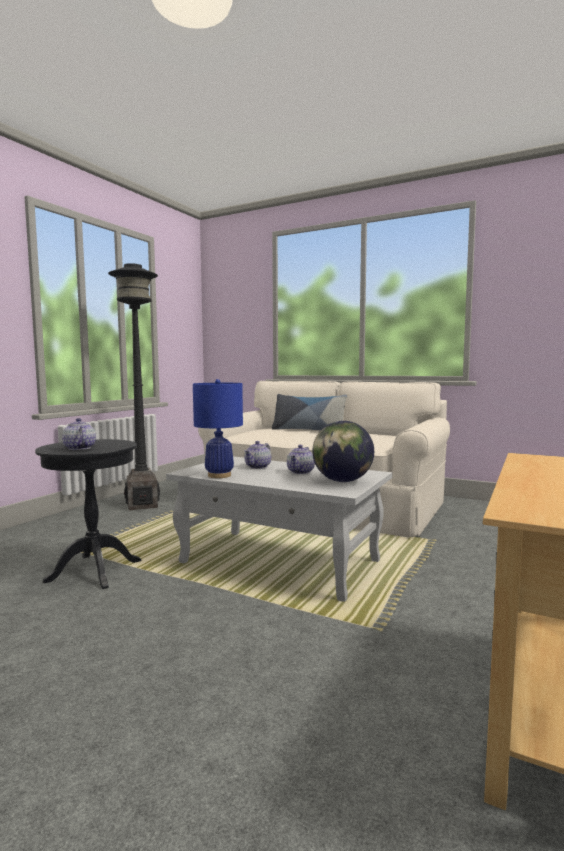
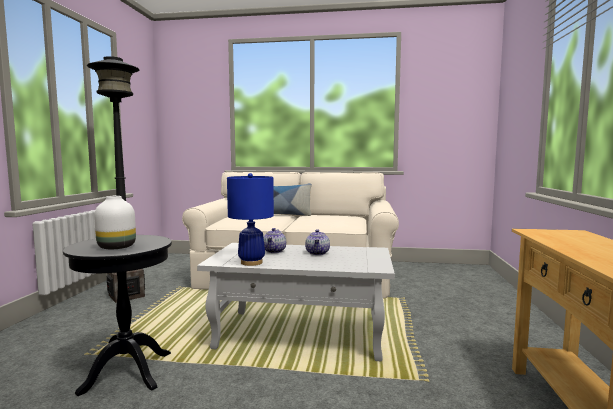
camera: 20 degrees left, 0 degrees up
teapot [62,418,96,450] -> white vase [94,196,136,249]
globe [312,421,374,482] -> none

